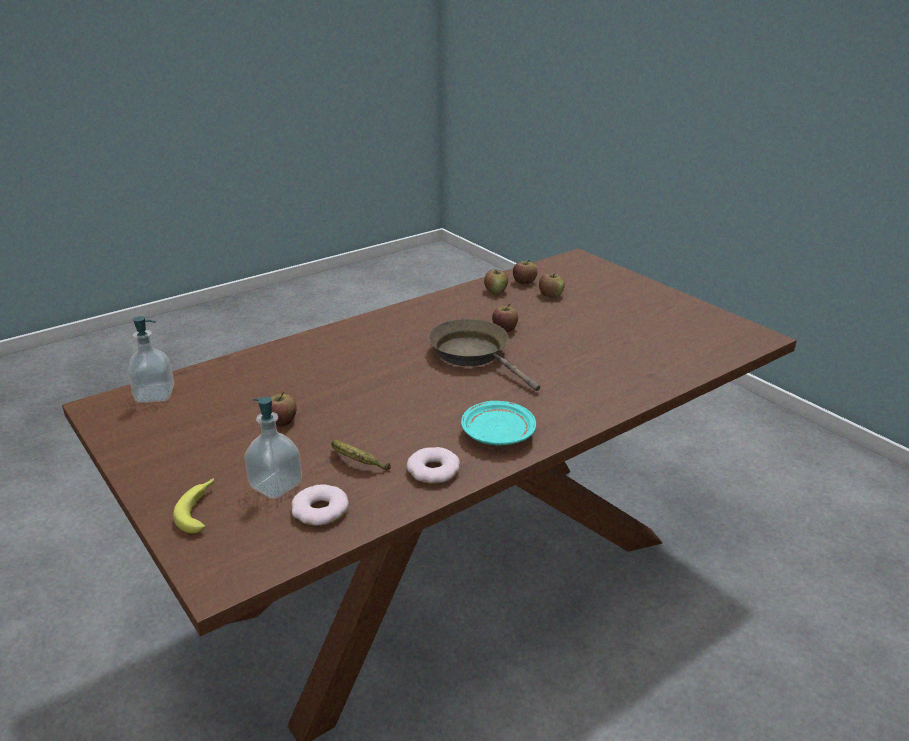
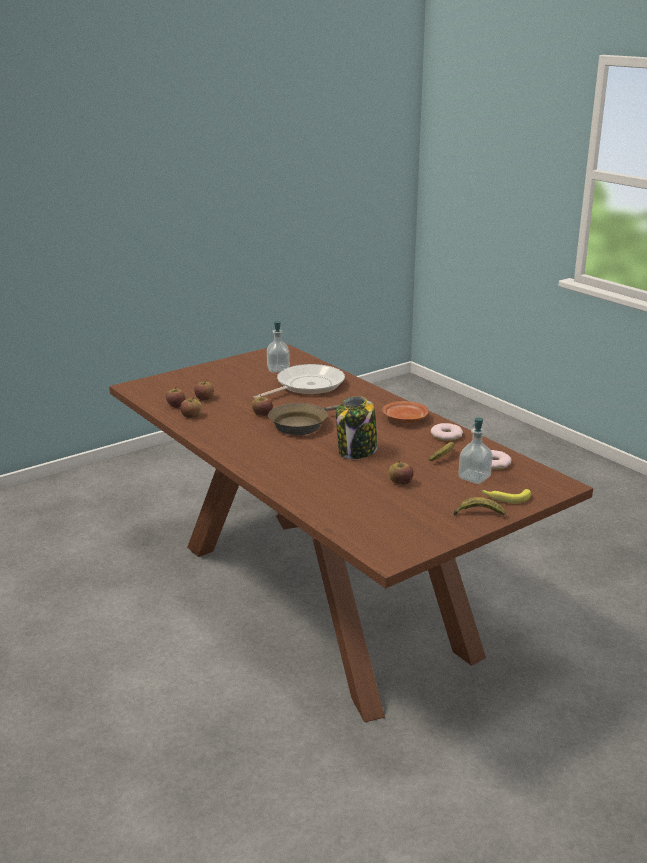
camera: 90 degrees left, 5 degrees down
soap dispenser [128,316,174,403] -> soap dispenser moved to [267,321,290,373]
turquoise plate [461,401,536,446] -> brown plate [382,401,429,423]
none -> frying pan [254,364,345,399]
none -> jar [336,396,378,459]
none -> banana [453,497,506,515]

